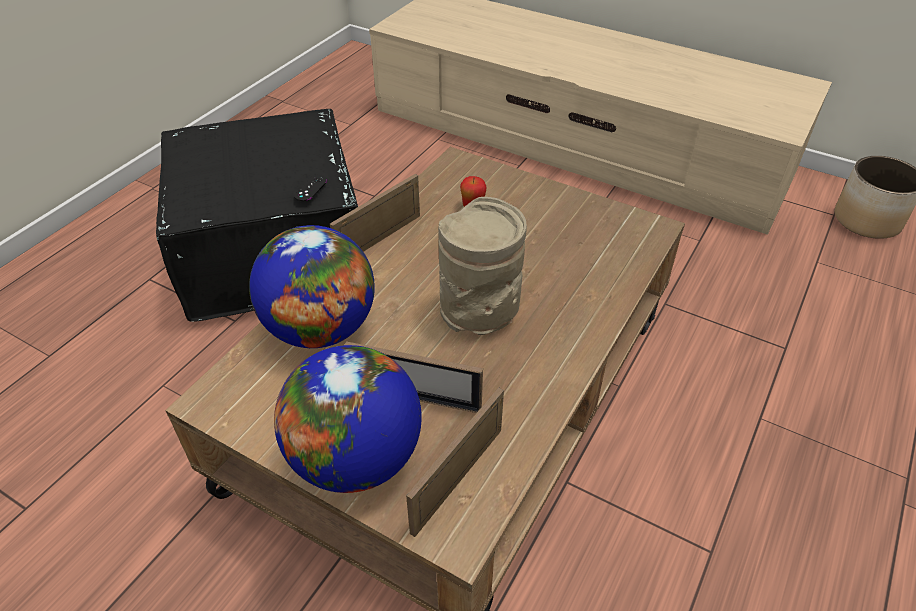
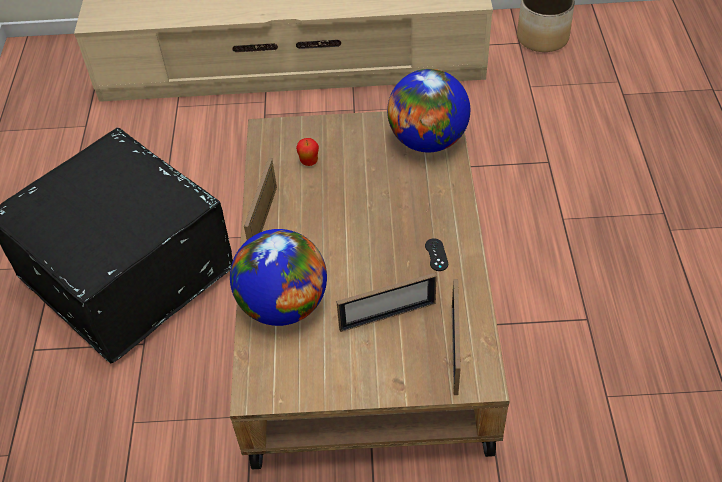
camera: 30 degrees left, 5 degrees up
globe [274,345,422,493] -> globe moved to [387,69,470,152]
black game controller [294,175,327,201] -> black game controller moved to [425,238,448,271]
beige vase [438,197,527,335] -> none

